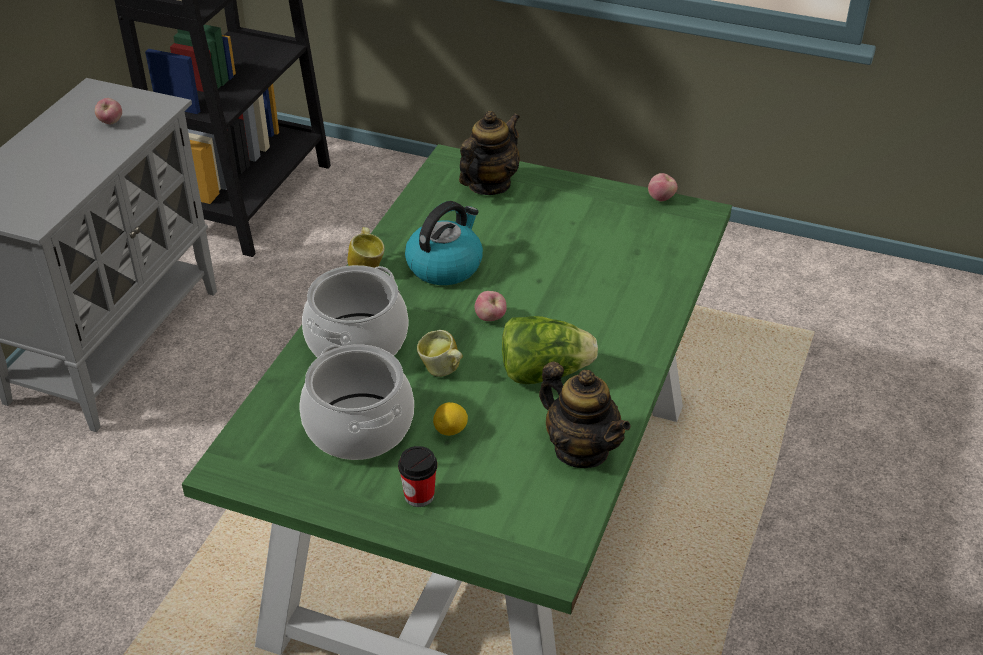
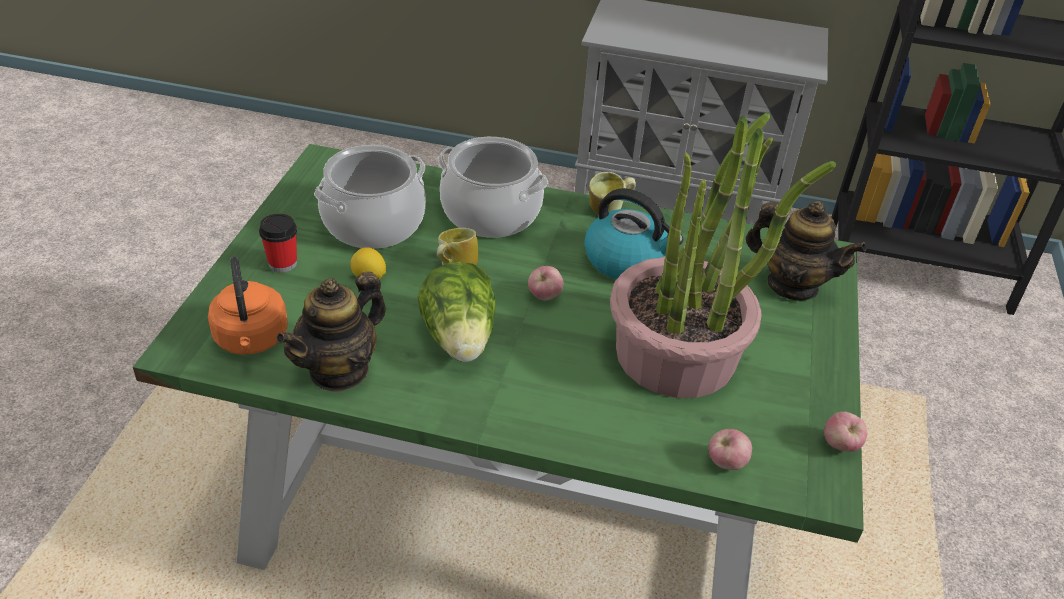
camera: 80 degrees right, 0 degrees up
apple [95,98,122,124] -> apple moved to [709,429,752,470]
none -> orange kettle [208,257,288,355]
none -> potted plant [610,113,836,398]

